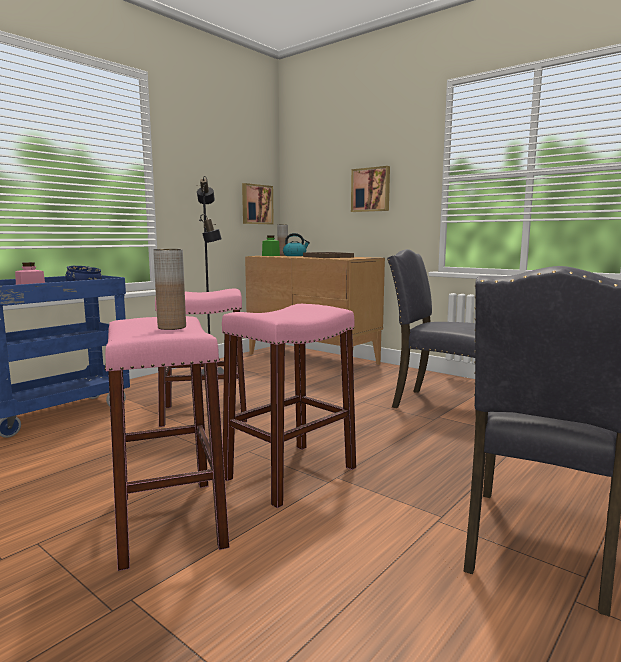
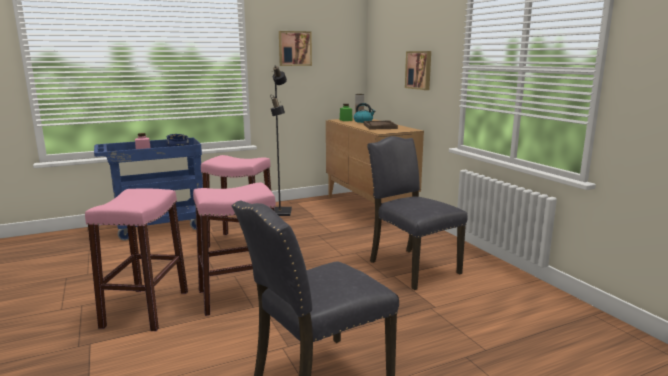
camera: 25 degrees right, 5 degrees up
brown vase [153,249,186,330] -> none
picture [242,183,274,224] -> picture moved to [279,31,312,66]

